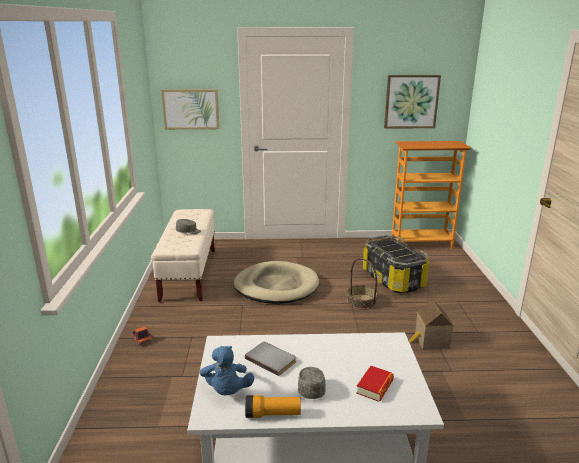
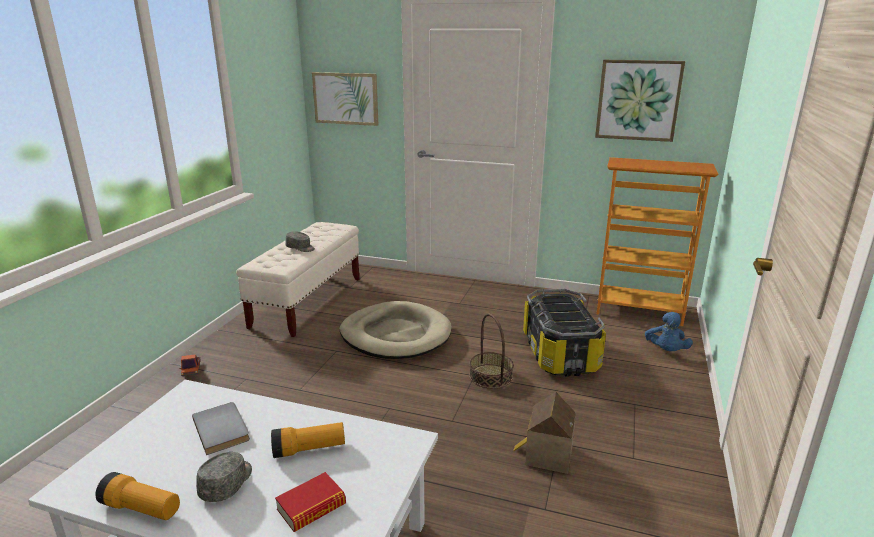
camera: 20 degrees right, 0 degrees up
blue plush toy [200,346,254,395] -> blue plush toy moved to [645,312,693,351]
none -> flashlight [271,422,345,458]

